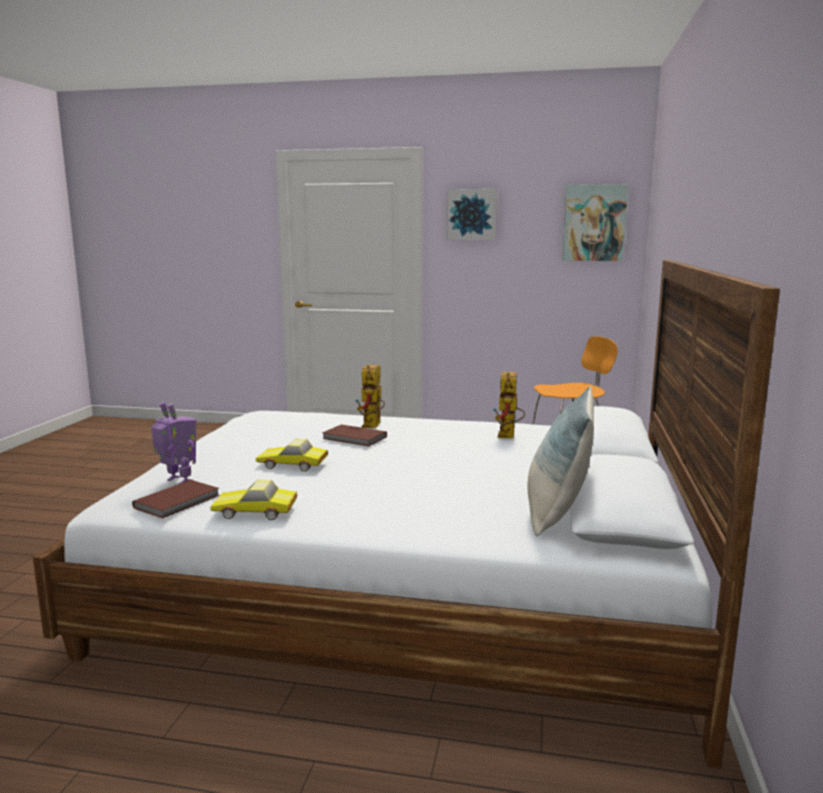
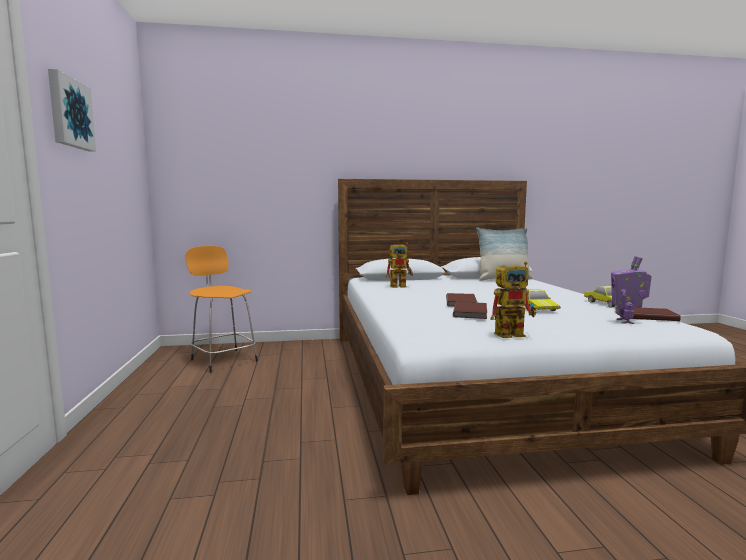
camera: 110 degrees left, 5 degrees down
toy robot [355,365,385,428] -> toy robot moved to [490,262,536,338]
picture [563,184,628,261] -> none
none -> brown book [453,302,487,319]

